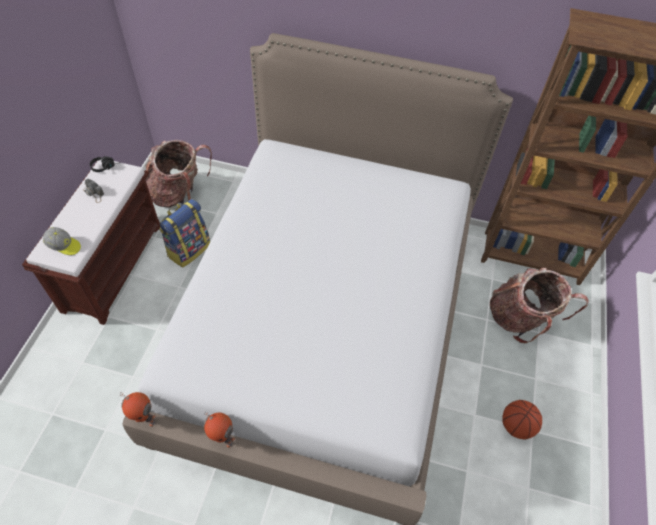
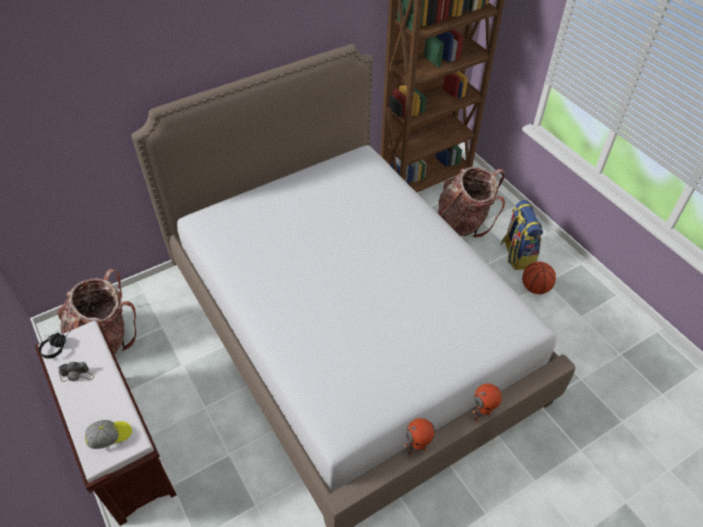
camera: 45 degrees left, 5 degrees down
toy robot [120,392,157,427] -> toy robot moved to [472,384,502,422]
backpack [159,199,210,268] -> backpack moved to [501,200,543,270]

